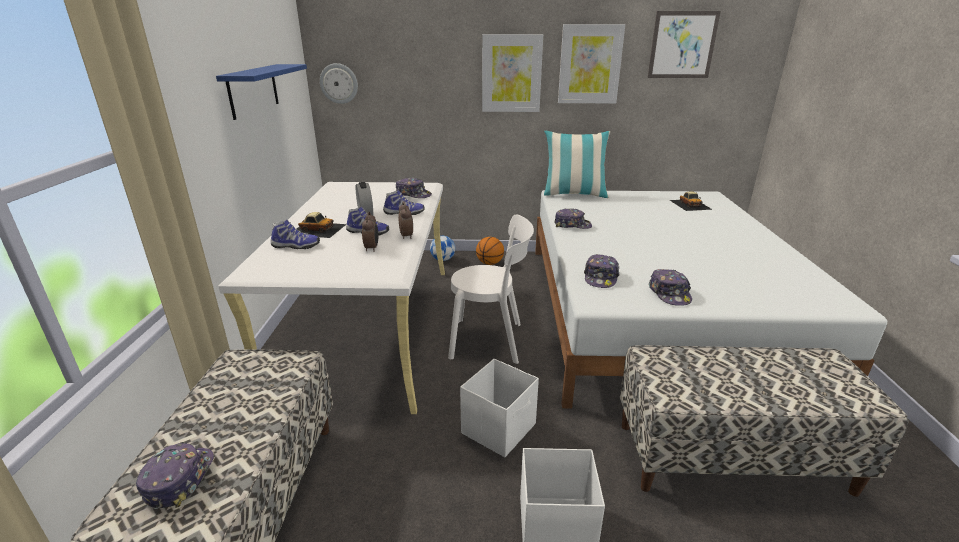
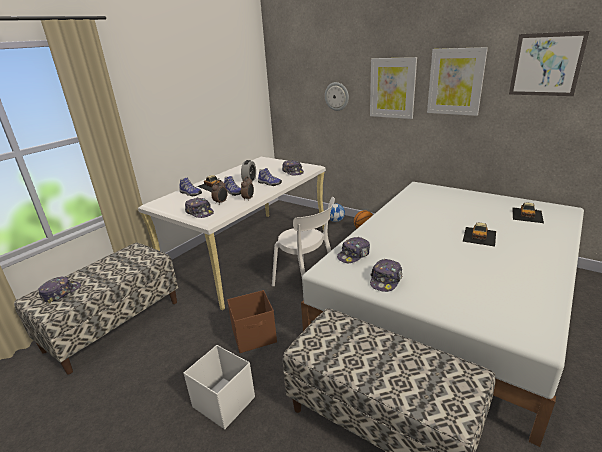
camera: 35 degrees right, 0 degrees up
blue shelf [216,64,307,120] -> none
wall clock [320,63,358,104] -> wall clock moved to [325,82,349,111]
white storage box [460,359,539,457] -> brown storage box [227,290,277,353]
pillow [544,131,610,198] -> none
cap [554,208,592,229] -> cap moved to [185,197,214,218]
none -> toy car [463,223,496,247]

